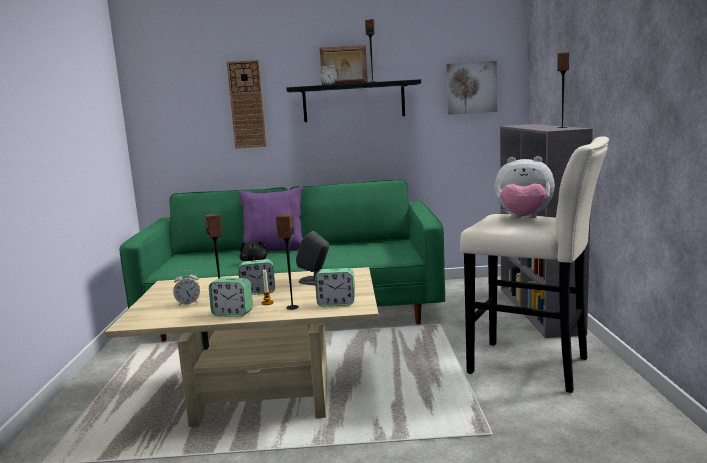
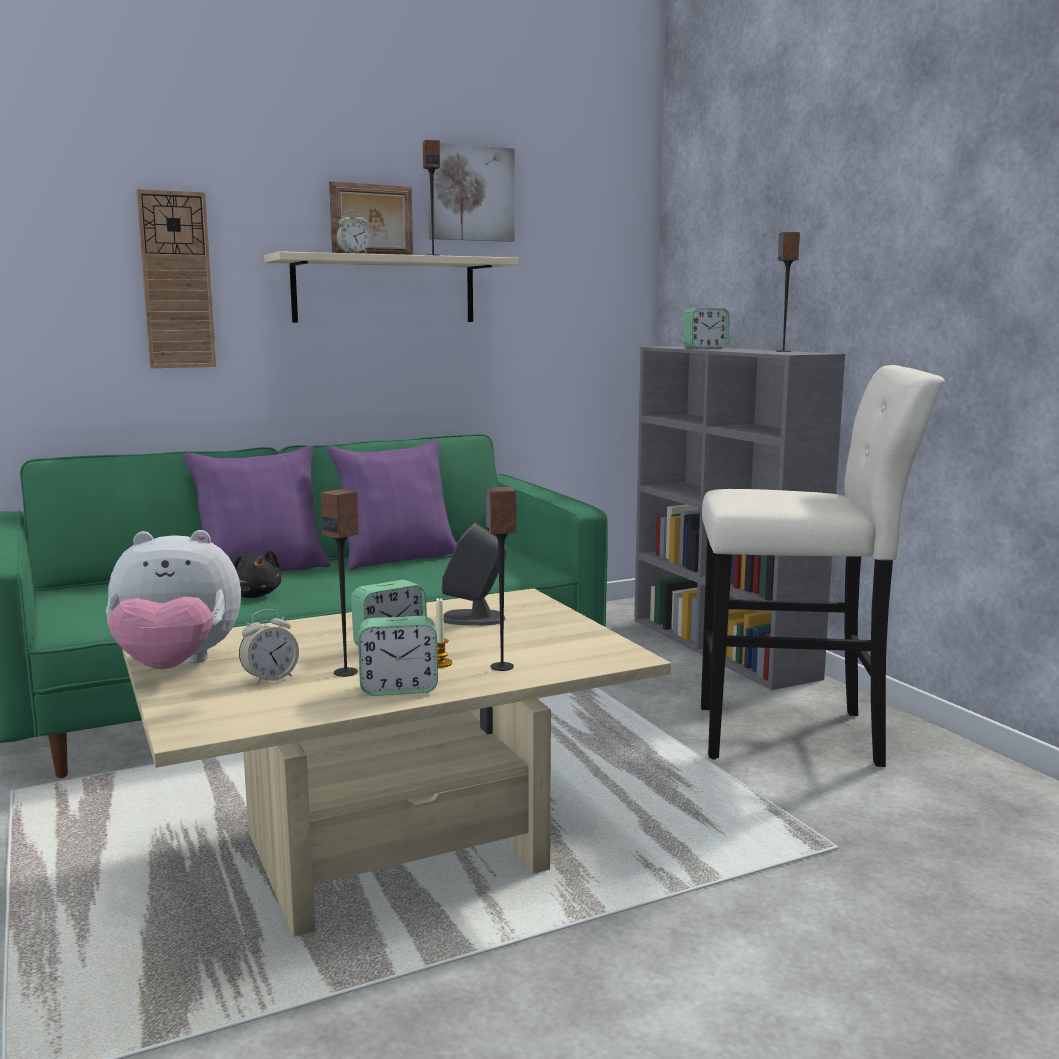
camera: 25 degrees left, 0 degrees up
black shelf [286,79,421,122] -> beige shelf [264,251,518,323]
alarm clock [315,268,355,306] -> alarm clock moved to [683,308,730,348]
picture [446,61,497,115] -> picture moved to [428,143,515,242]
plush toy [495,156,555,218] -> plush toy moved to [106,530,241,669]
none -> purple pillow [327,439,457,570]

